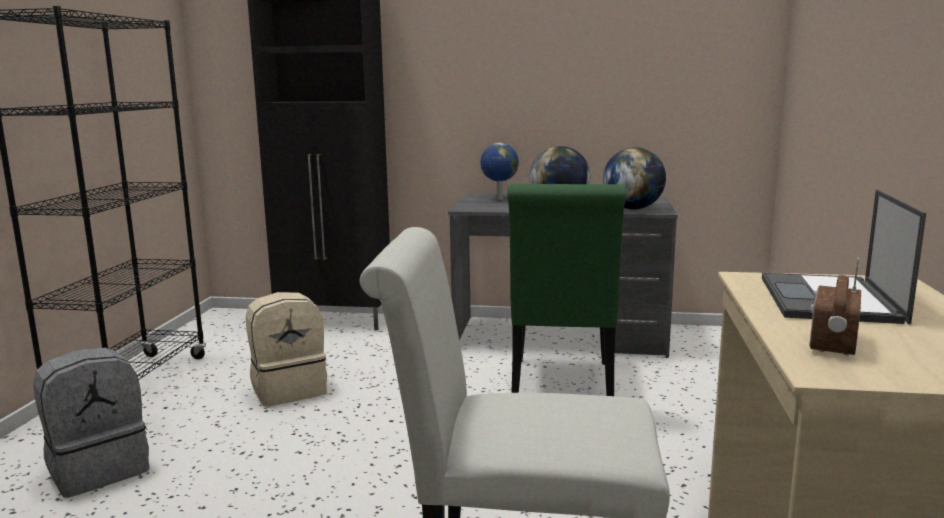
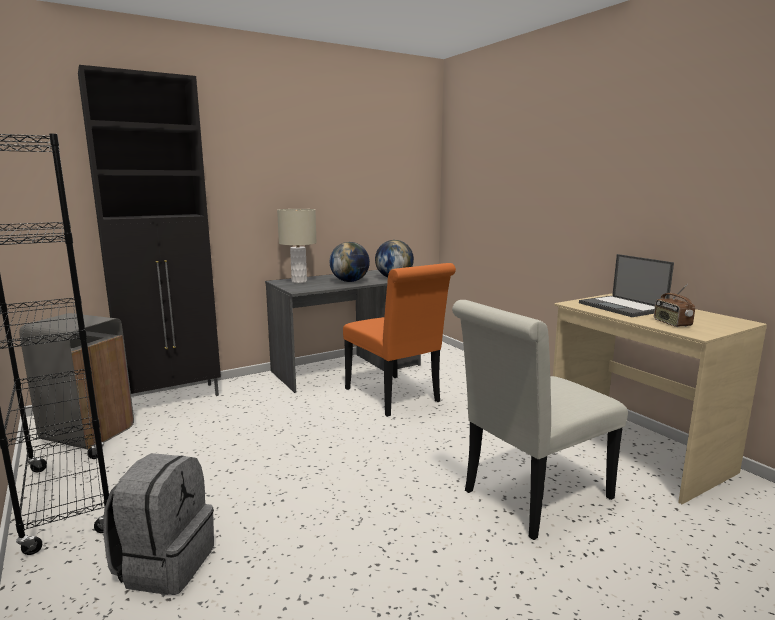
camera: 40 degrees left, 0 degrees up
beige backpack [246,292,327,407] -> none
globe [480,143,519,200] -> beige table lamp [277,209,317,283]
green chair [507,184,626,396] -> orange chair [343,263,456,417]
none -> grey trash can [19,313,134,450]

